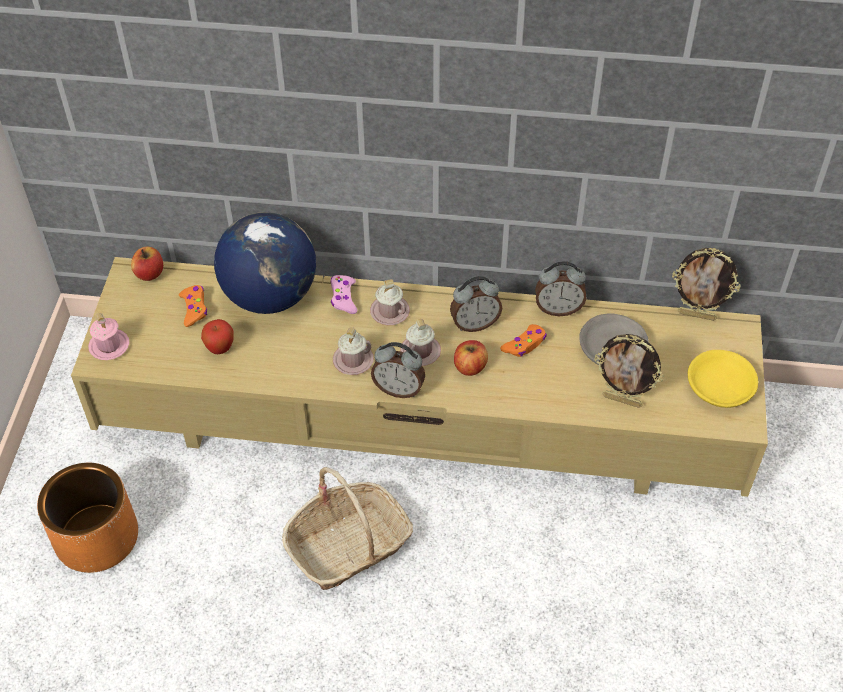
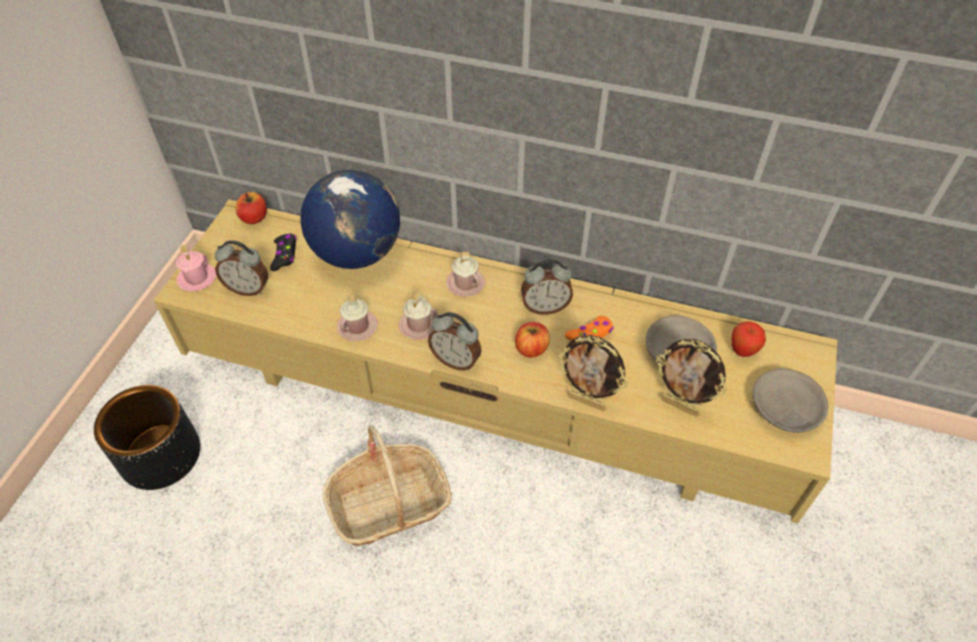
camera: 10 degrees right, 0 degrees up
orange planter [37,463,138,573] -> black planter [94,385,200,490]
orange game controller [179,285,207,327] -> black game controller [270,234,296,271]
apple [201,319,234,354] -> apple moved to [731,321,766,357]
pink game controller [331,275,357,314] -> none
pink mug [400,319,441,366] -> pink mug moved to [337,294,378,341]
alarm clock [535,261,586,316] -> alarm clock moved to [215,240,268,296]
picture frame [672,248,741,321] -> picture frame moved to [557,335,628,411]
yellow bowl [688,350,758,408] -> grey bowl [753,368,828,433]

